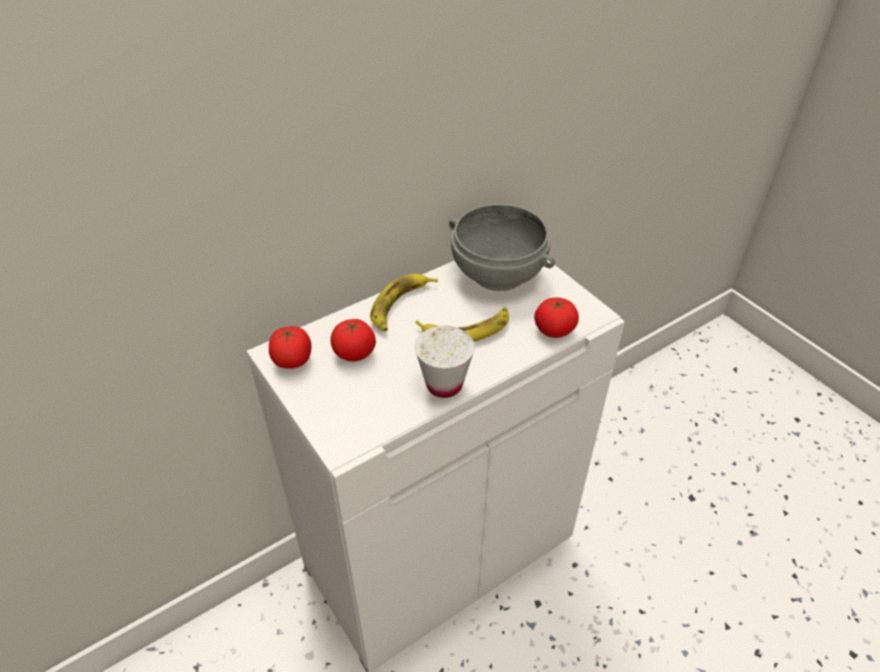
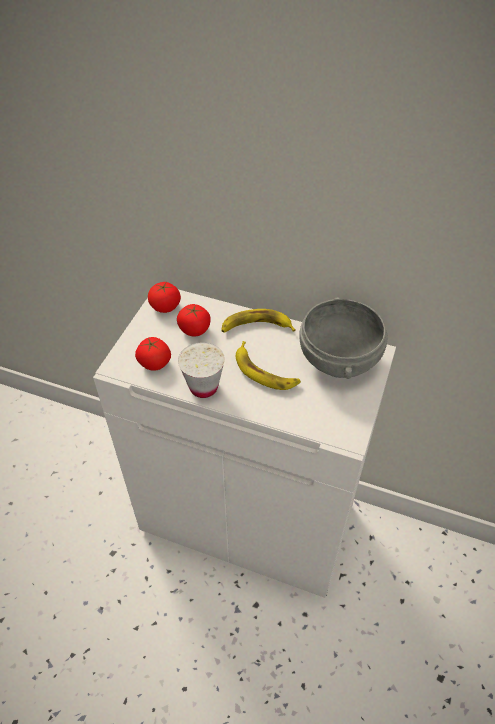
camera: 55 degrees right, 5 degrees up
tomato [534,298,579,338] -> tomato moved to [135,337,171,371]

